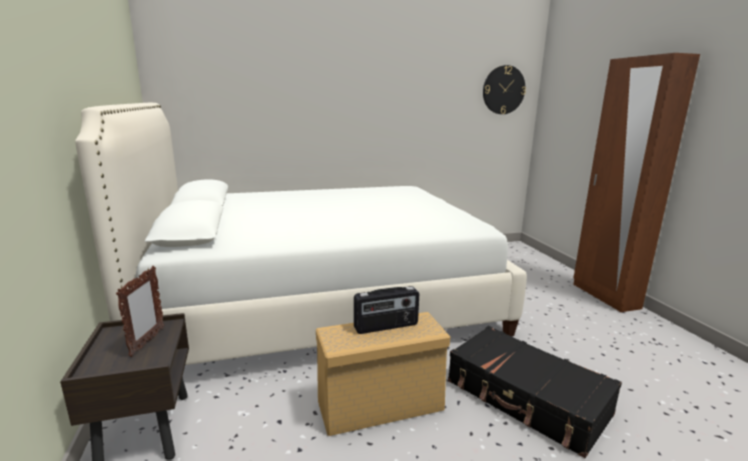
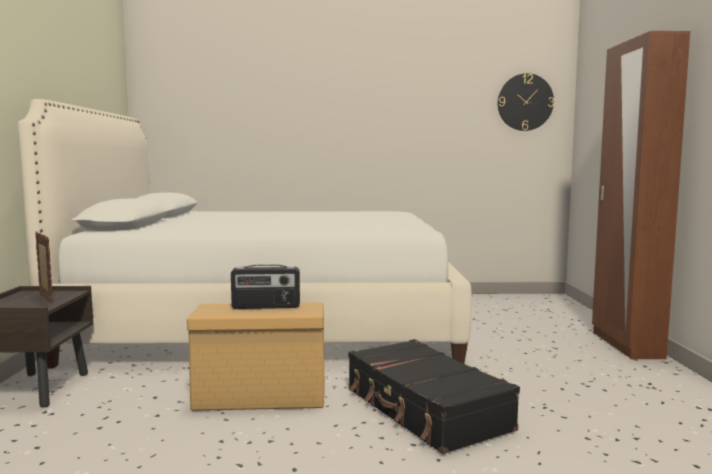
camera: 15 degrees right, 10 degrees down
picture frame [116,266,164,357] -> picture frame turned 60 degrees counterclockwise [35,231,53,303]

